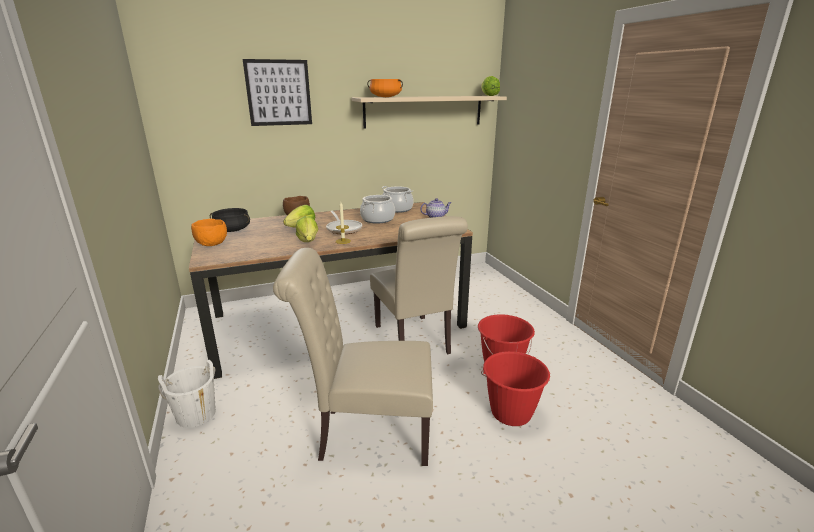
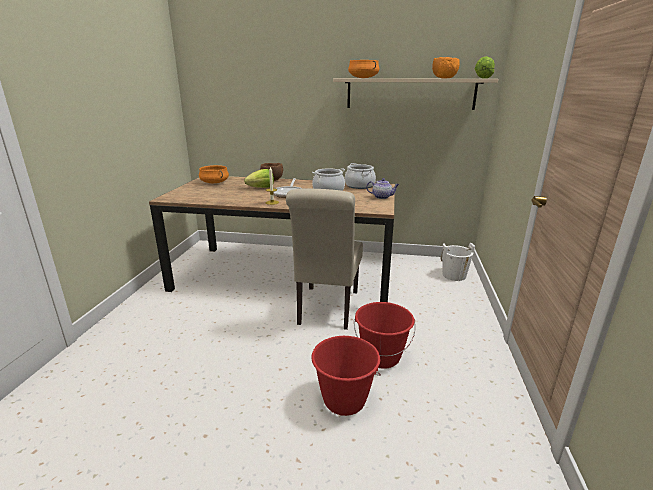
camera: 30 degrees right, 0 degrees up
white bucket [158,360,216,428] -> white bucket moved to [441,243,475,281]
orange bowl [191,219,227,246] -> orange bowl moved to [432,57,460,78]
black cooking pot [210,208,250,232] -> orange cooking pot [199,165,229,183]
picture [243,59,312,126] -> none
beige chair [273,248,433,466] -> none
lettuce [296,216,318,242] -> none

